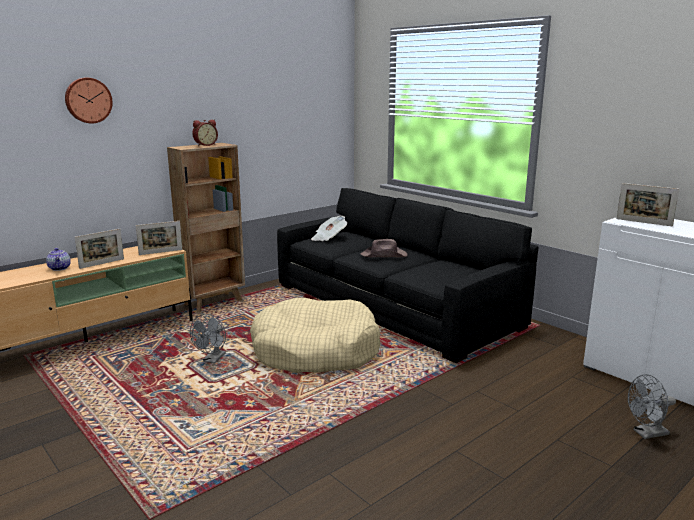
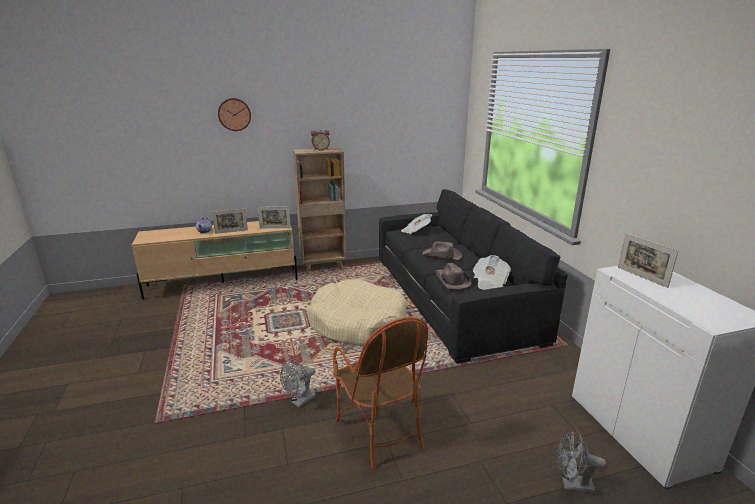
camera: 25 degrees right, 5 degrees up
grey fan [190,314,226,363] -> grey fan moved to [280,359,316,408]
none -> armchair [333,317,428,470]
none -> brown hat [435,263,472,289]
none -> newspaper [473,255,511,290]

